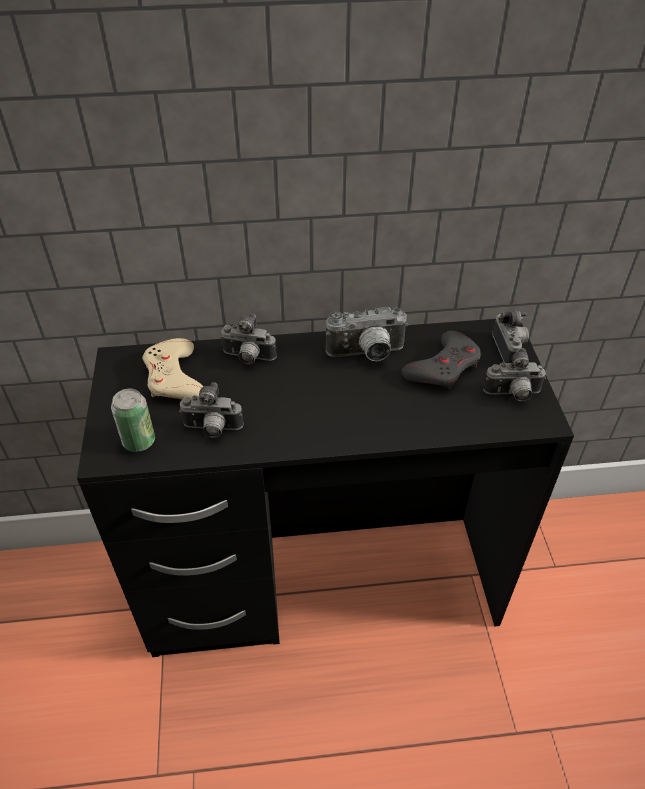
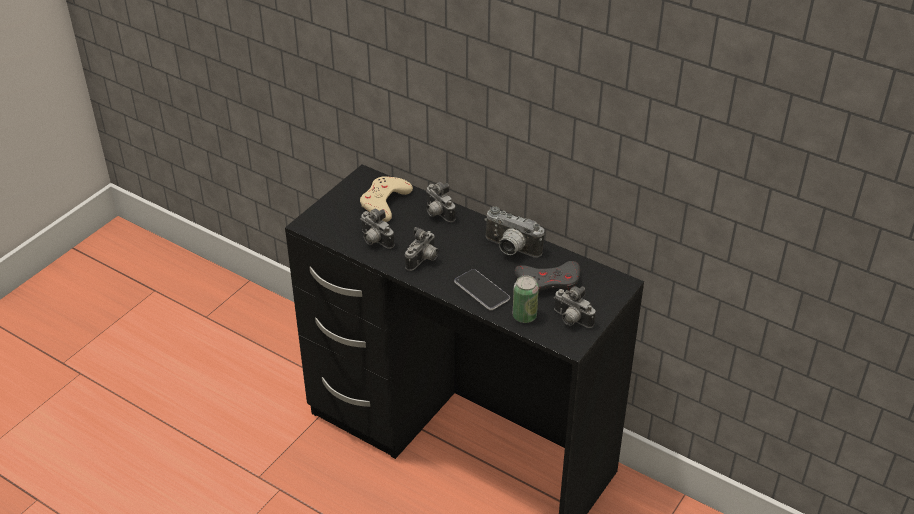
camera: 40 degrees right, 5 degrees down
can [111,389,155,452] -> can moved to [513,275,539,323]
camera [492,311,529,363] -> camera moved to [405,227,439,271]
none -> phone [454,269,510,310]

